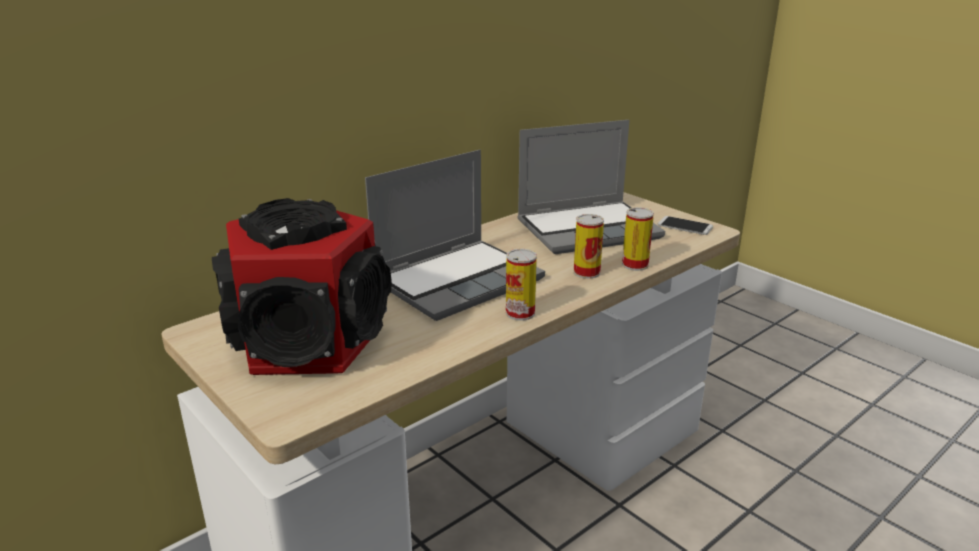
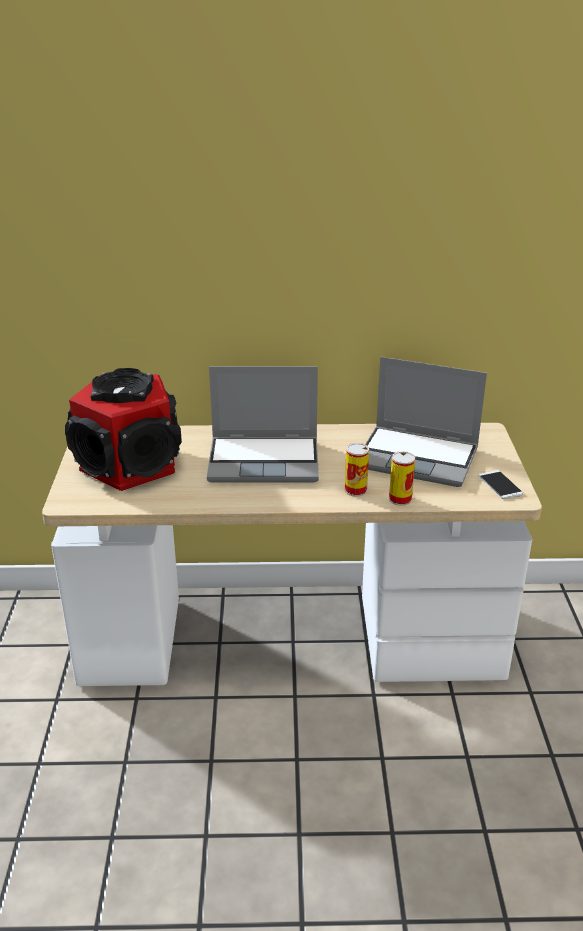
camera: 40 degrees right, 5 degrees up
can [506,249,537,321] -> none

